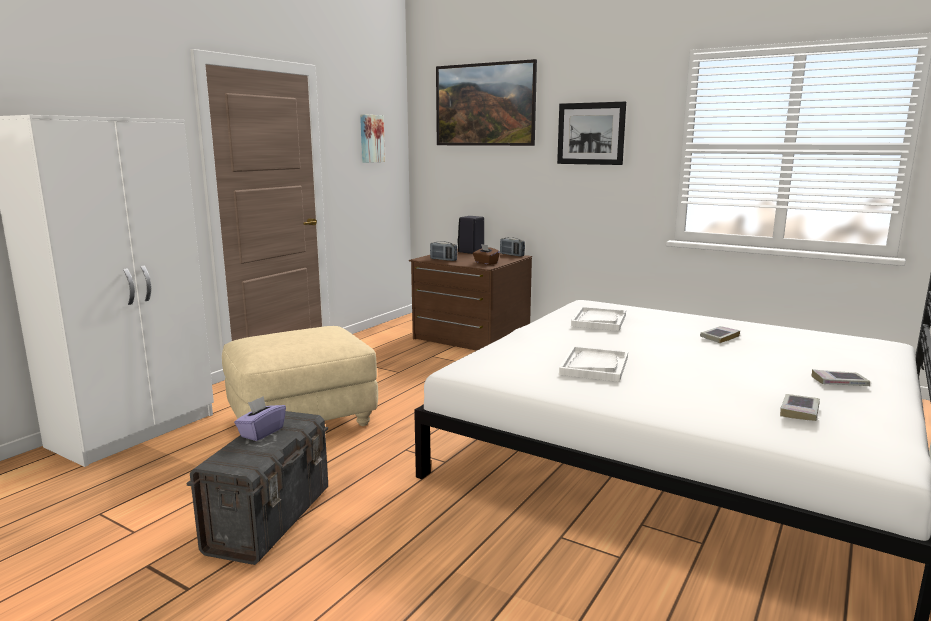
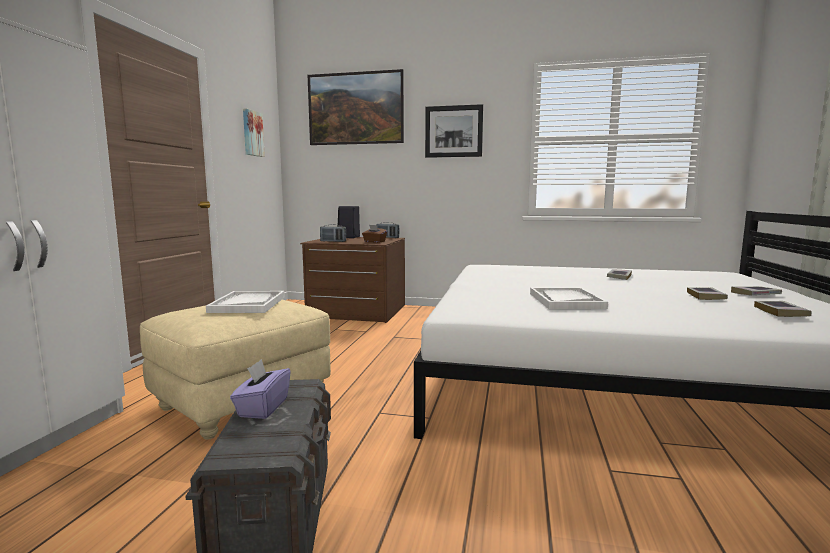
camera: 20 degrees left, 5 degrees down
white tray [571,307,626,331] -> white tray moved to [206,291,285,313]
none -> book [687,287,728,300]

